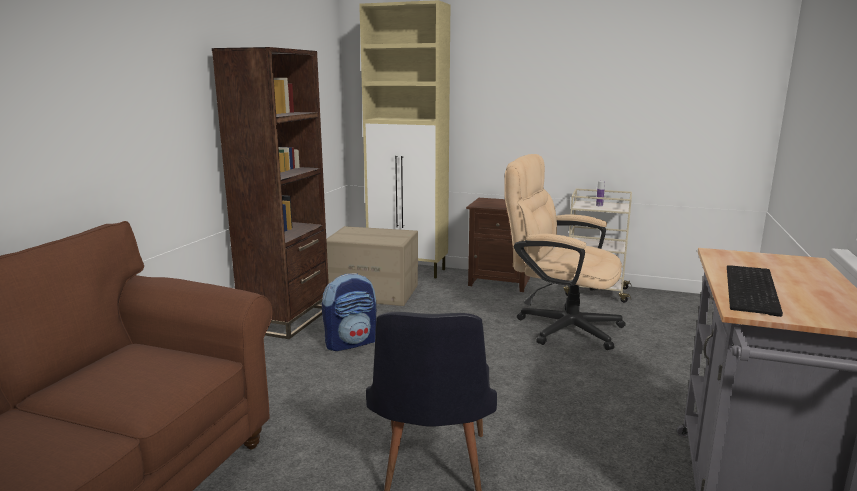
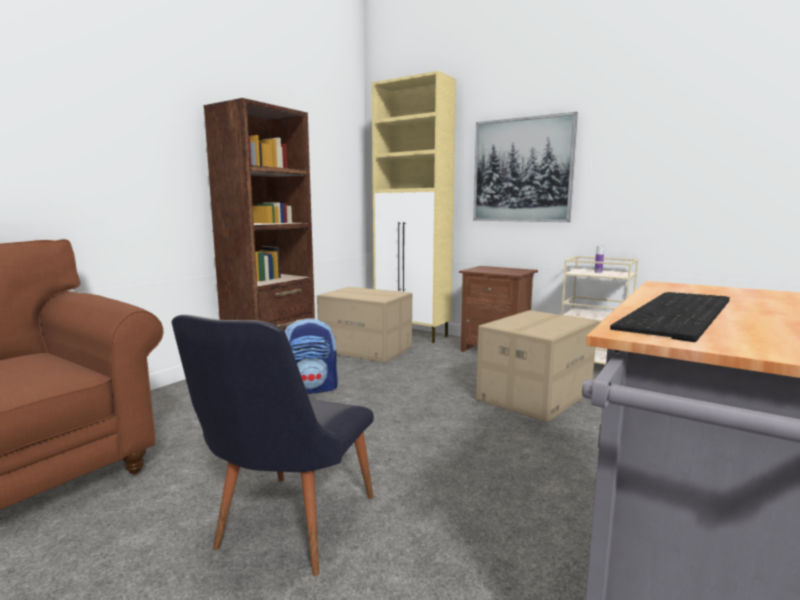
camera: 15 degrees right, 5 degrees down
beige office chair [504,154,626,350] -> cardboard box [476,310,598,423]
none -> picture [473,112,578,222]

